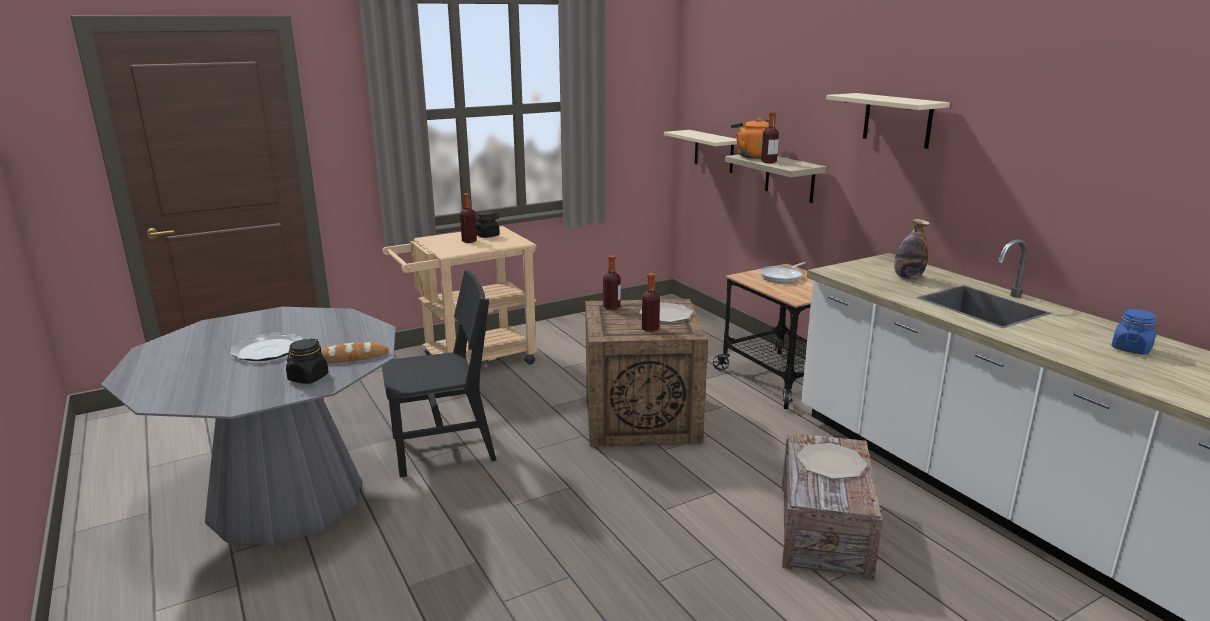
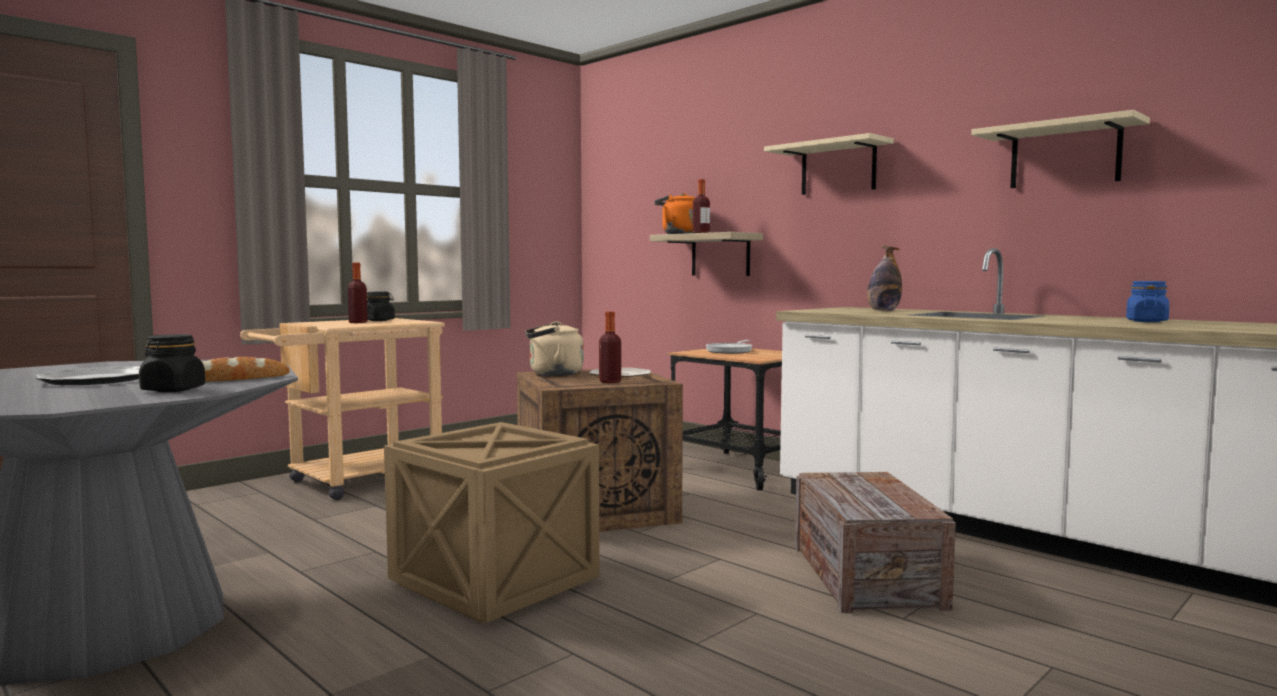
camera: 15 degrees left, 15 degrees down
black chair [382,270,497,477] -> none
bottle [603,255,621,310] -> beige kettle [525,321,584,376]
beige shelf [664,130,737,173] -> beige shelf moved to [971,110,1150,188]
plate [797,443,867,479] -> none
none -> crate [384,422,600,623]

